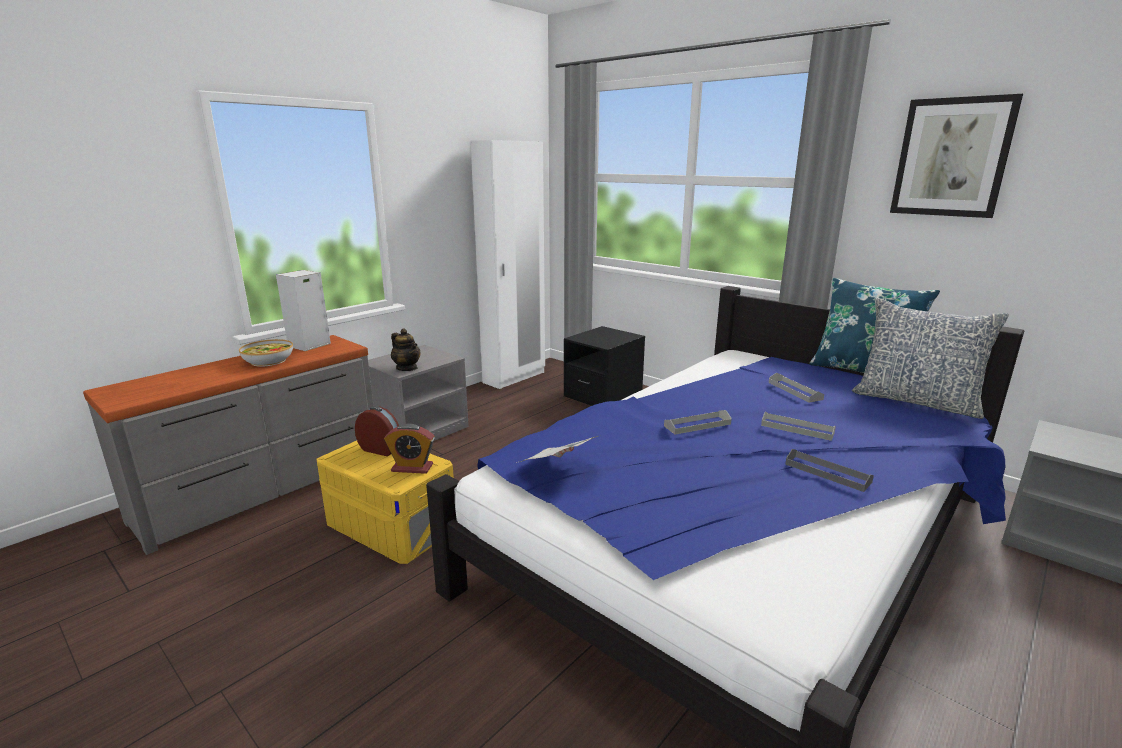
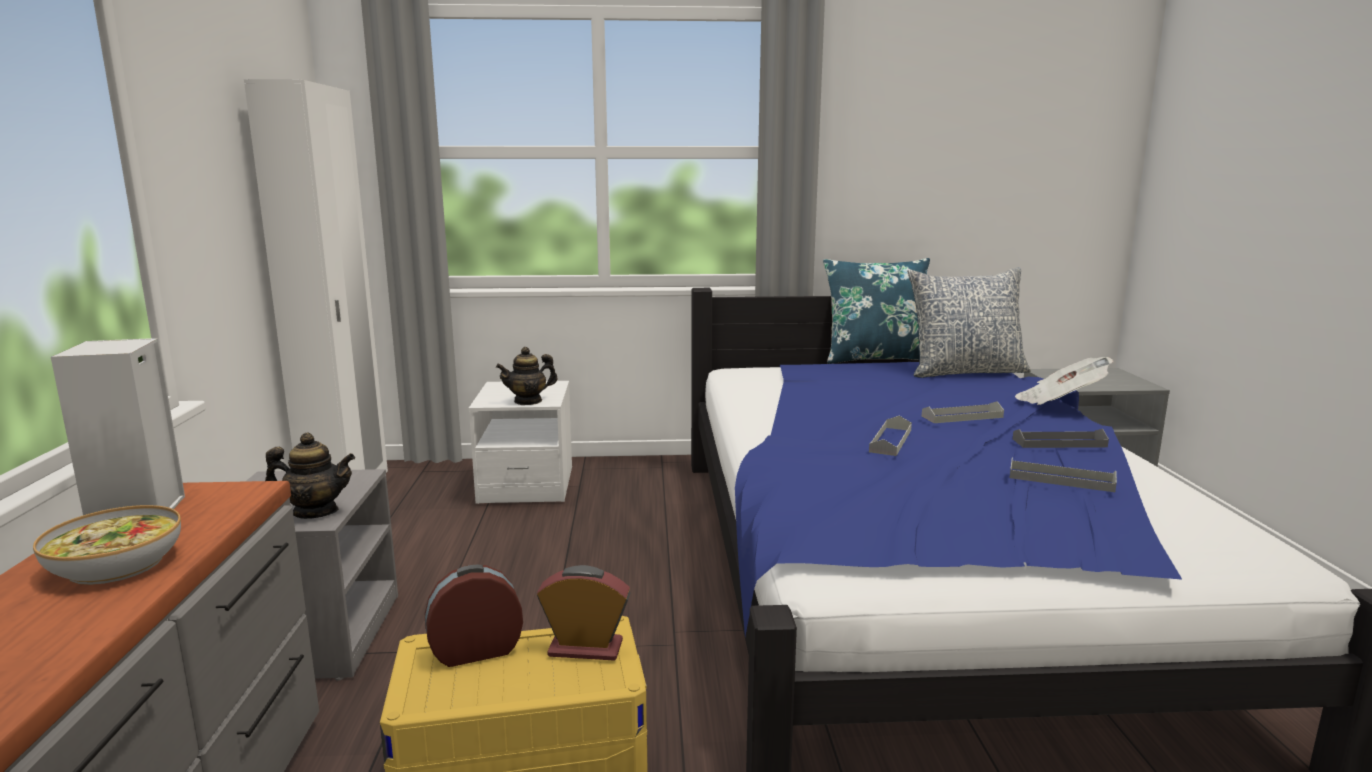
camera: 45 degrees left, 5 degrees down
alarm clock [384,423,435,474] -> alarm clock turned 135 degrees counterclockwise [537,565,630,661]
newspaper [516,436,597,463] -> newspaper moved to [1015,357,1114,405]
black nightstand [564,326,645,406] -> white nightstand [469,381,572,504]
grey tray [769,373,824,403] -> grey tray moved to [1010,458,1117,492]
picture [890,94,1023,218] -> none
none -> teapot [496,347,558,405]

